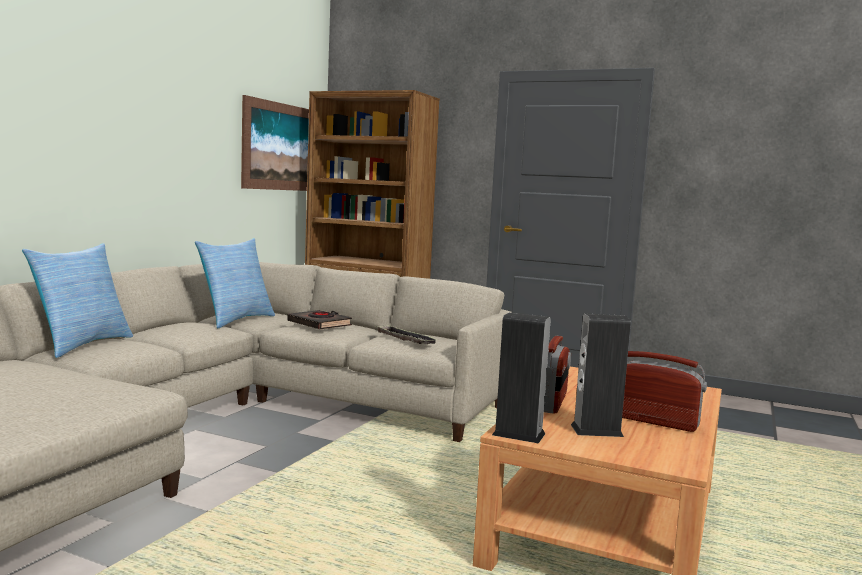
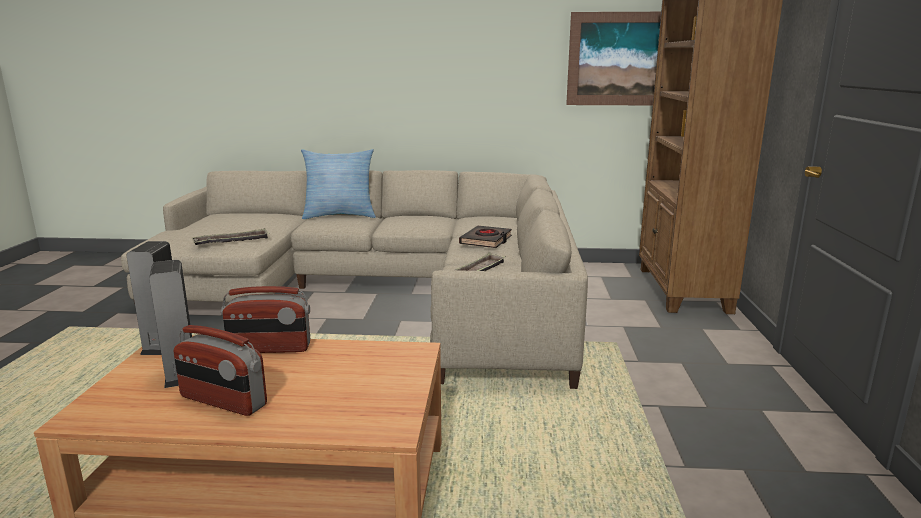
camera: 70 degrees right, 10 degrees up
pillow [195,238,275,328] -> none
radio [622,351,707,432] -> radio turned 105 degrees clockwise [173,325,267,416]
none -> tray [191,228,269,245]

